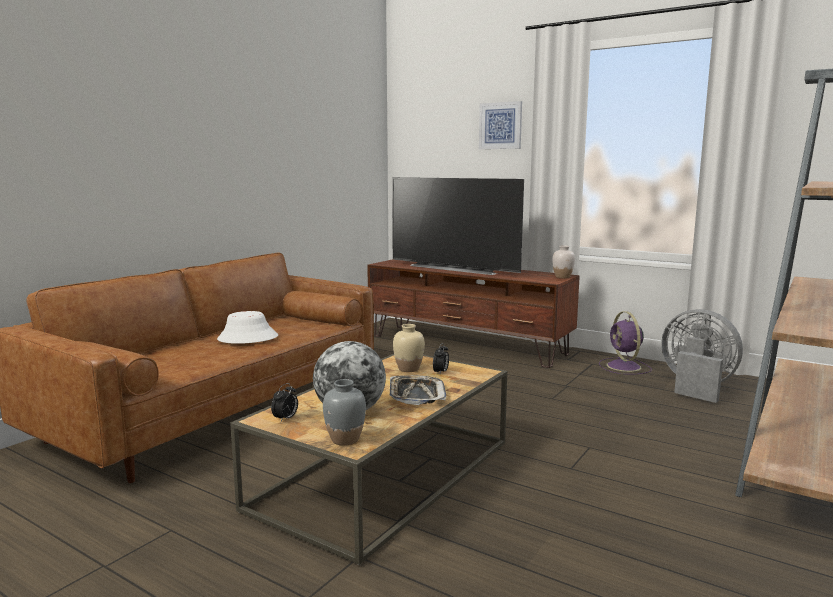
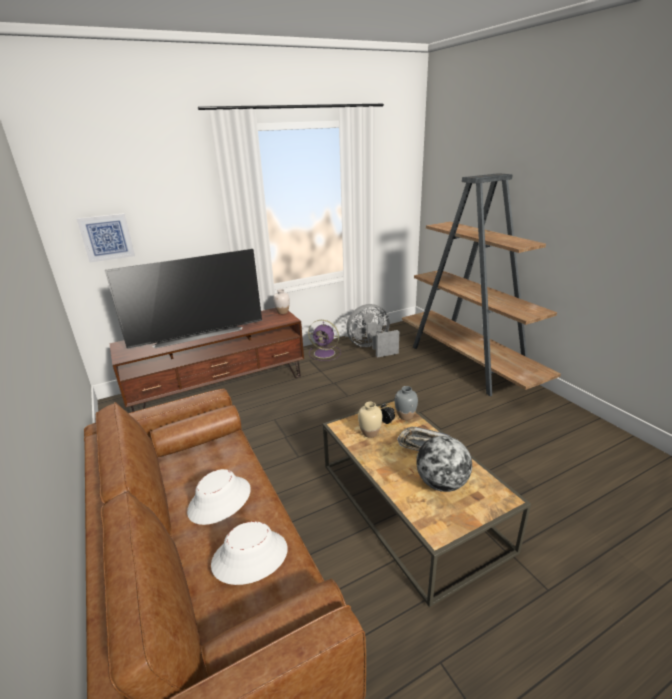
camera: 60 degrees left, 15 degrees up
alarm clock [271,383,298,421] -> none
grey vase [323,379,366,446] -> grey vase moved to [395,386,418,420]
picture [479,101,522,149] -> picture moved to [77,213,135,262]
none -> white hat [211,521,288,585]

